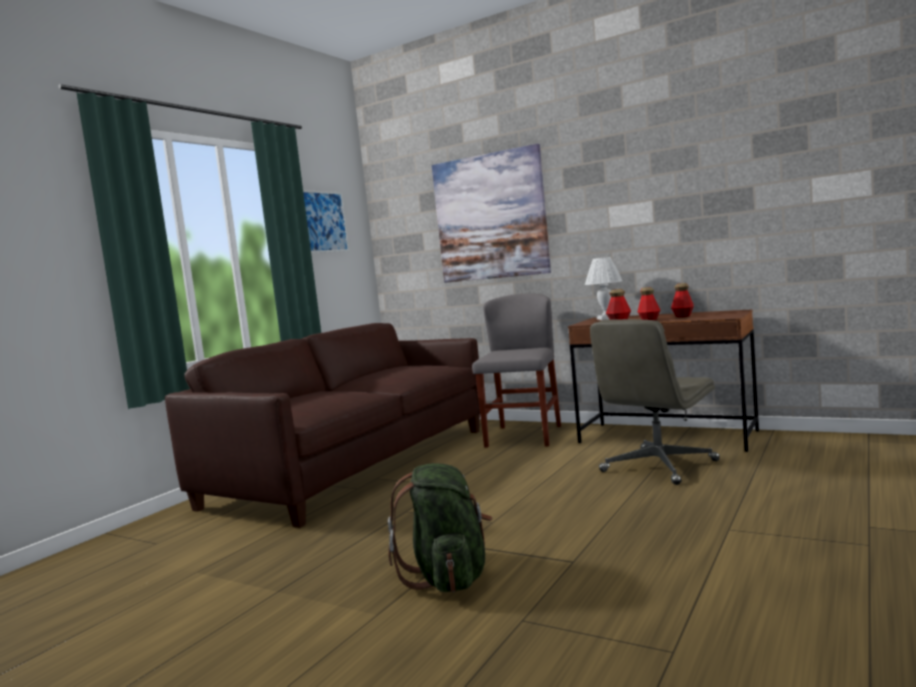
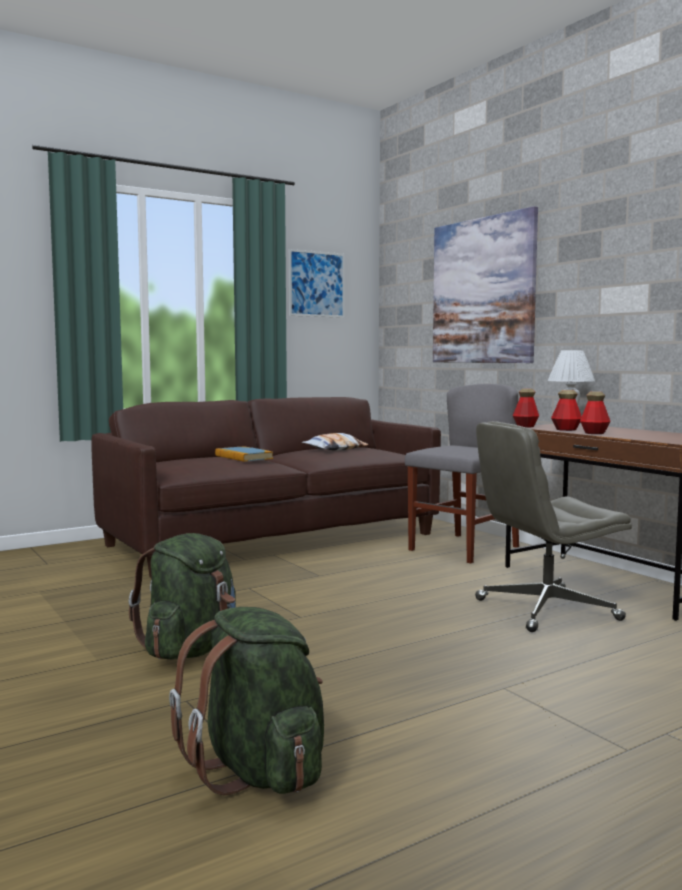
camera: 25 degrees right, 0 degrees up
bottle [671,283,694,317] -> bottle moved to [513,388,539,428]
none -> green backpack [169,607,324,795]
none -> book [215,447,273,462]
none -> pillow [302,433,369,451]

